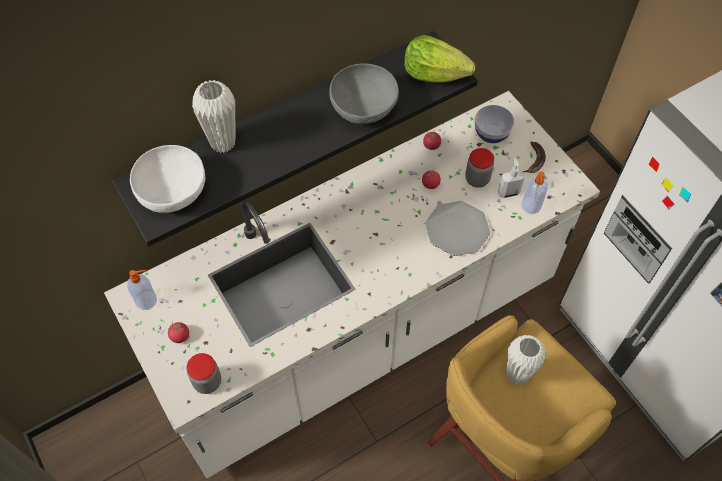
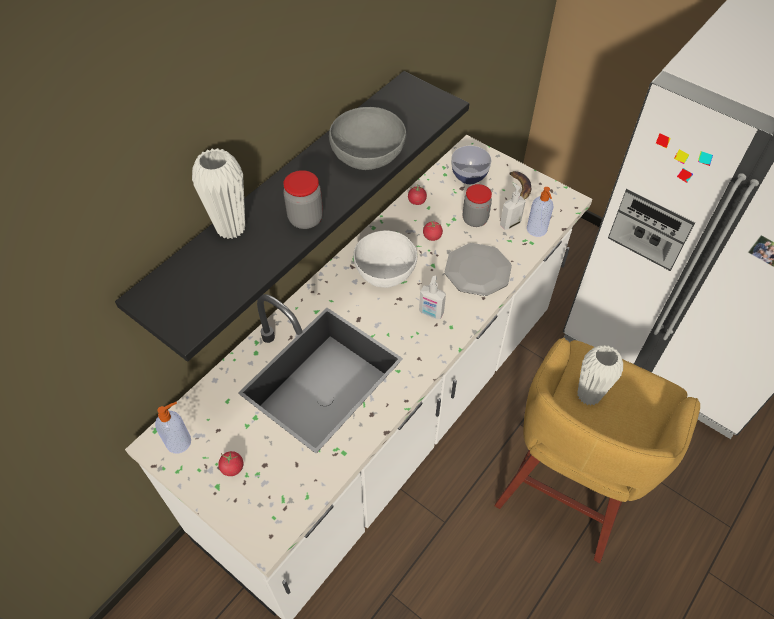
camera: 20 degrees left, 5 degrees down
white bowl [130,145,205,213] -> white bowl moved to [353,230,417,288]
jar [186,353,221,394] -> jar moved to [283,170,323,229]
lettuce [404,35,475,83] -> none
none -> soap dispenser [419,276,446,319]

